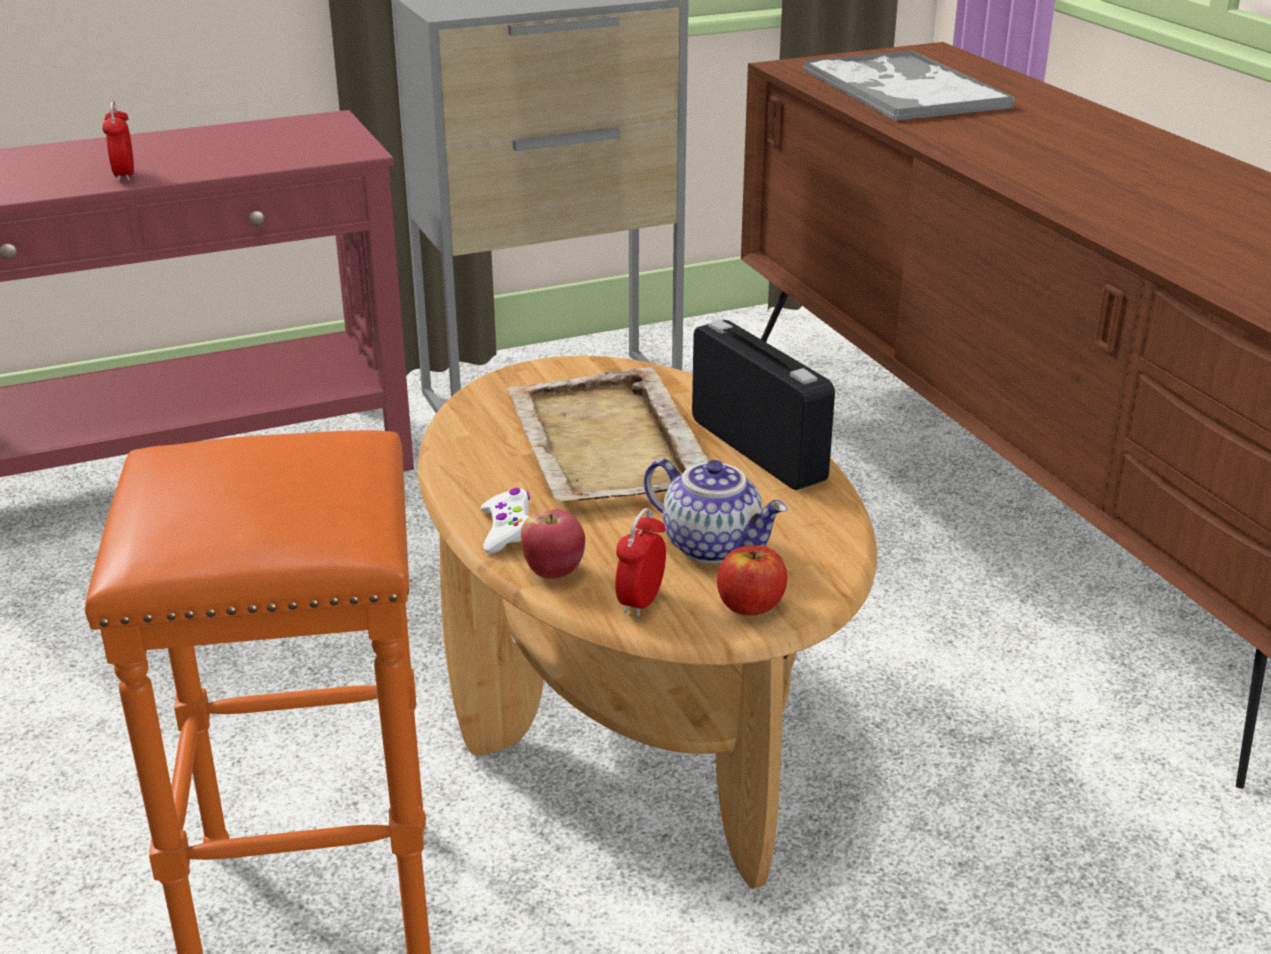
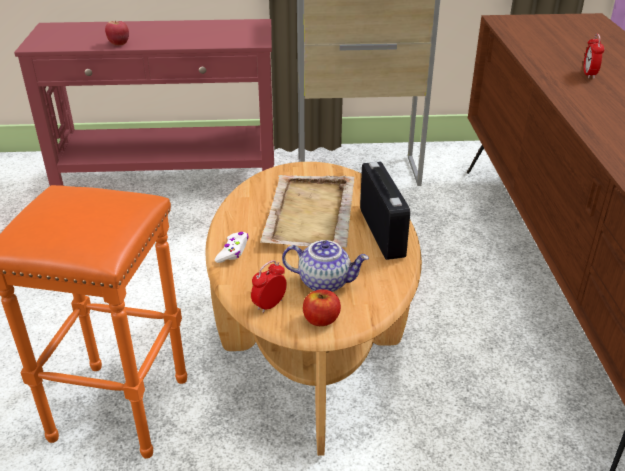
camera: 20 degrees right, 5 degrees up
alarm clock [102,101,134,182] -> alarm clock moved to [584,34,605,79]
apple [521,509,585,579] -> apple moved to [105,21,129,46]
teapot [644,458,787,564] -> teapot turned 45 degrees counterclockwise [282,240,369,292]
tray [803,50,1014,121] -> none

